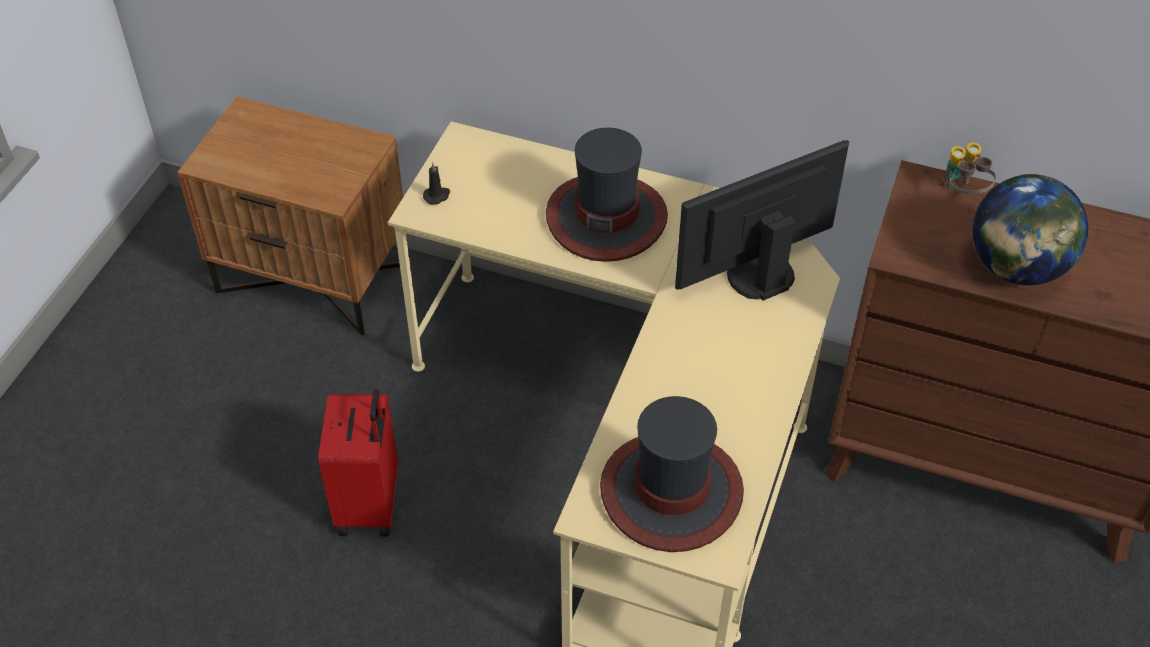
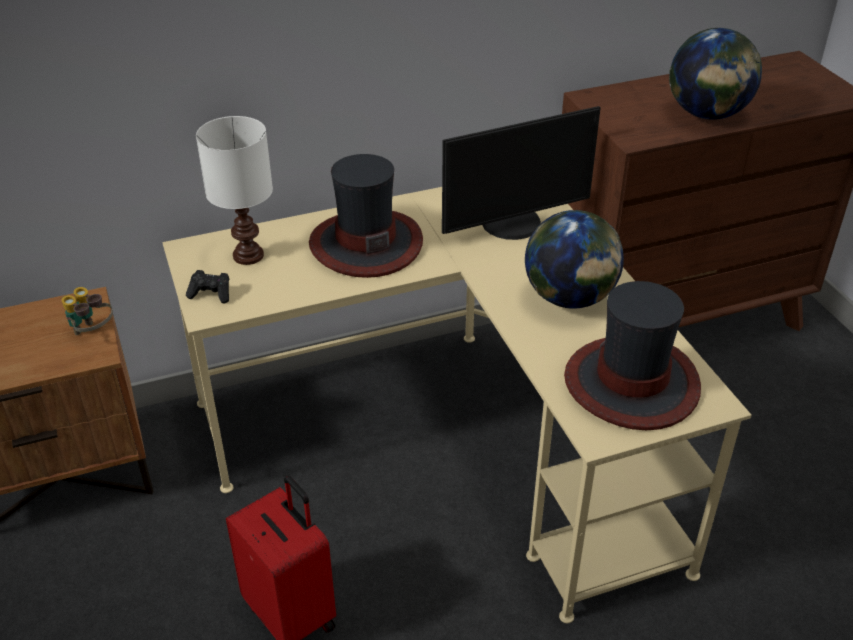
camera: 40 degrees left, 10 degrees down
black candle [423,162,450,205] -> black game controller [186,270,229,303]
monitor [675,140,849,301] -> monitor turned 135 degrees counterclockwise [442,106,601,240]
binoculars [945,142,996,194] -> binoculars moved to [61,287,113,335]
none -> white table lamp [196,116,273,265]
none -> globe [525,210,624,309]

